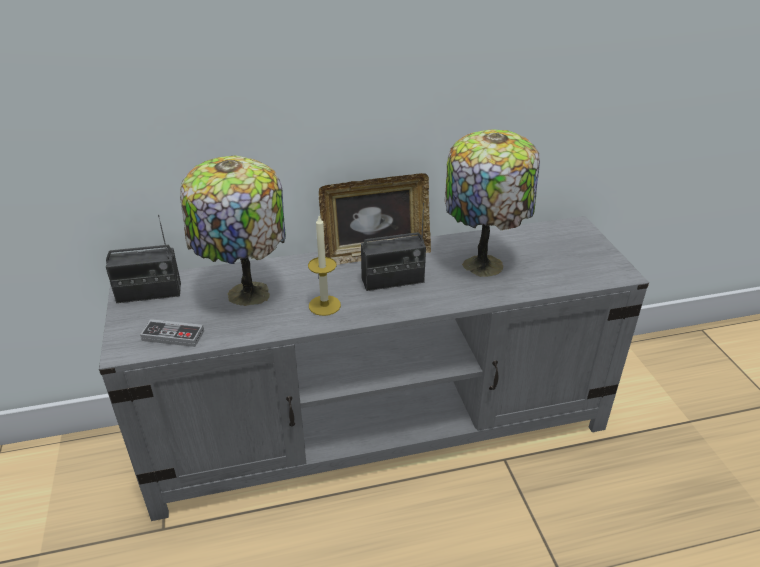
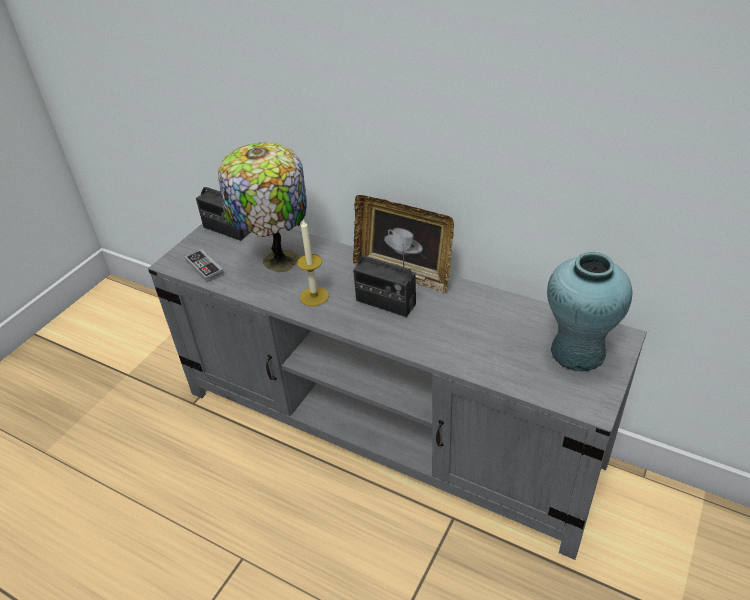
camera: 45 degrees right, 5 degrees up
table lamp [445,129,540,277] -> none
none -> turquoise vase [547,252,632,372]

